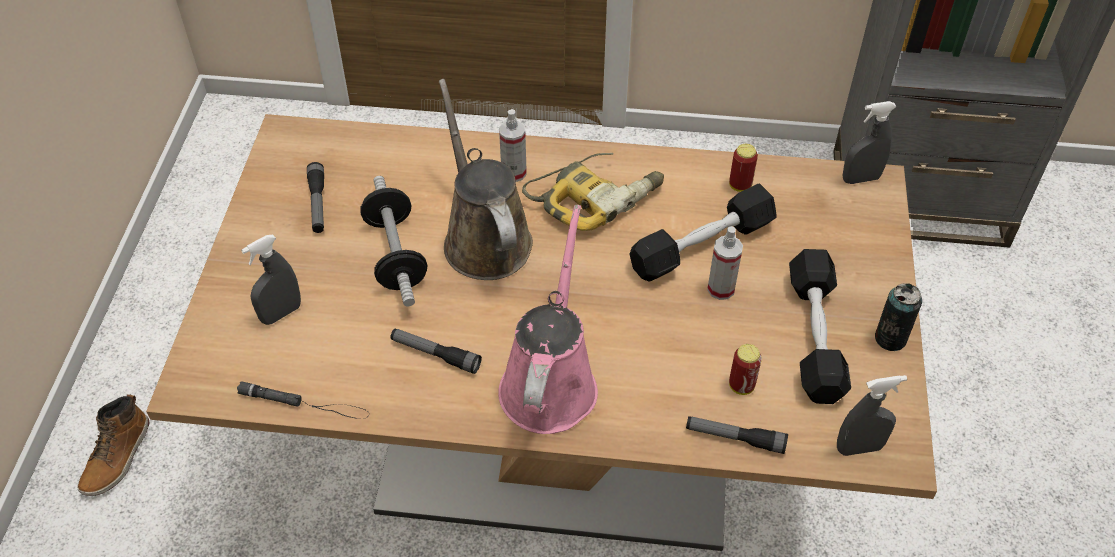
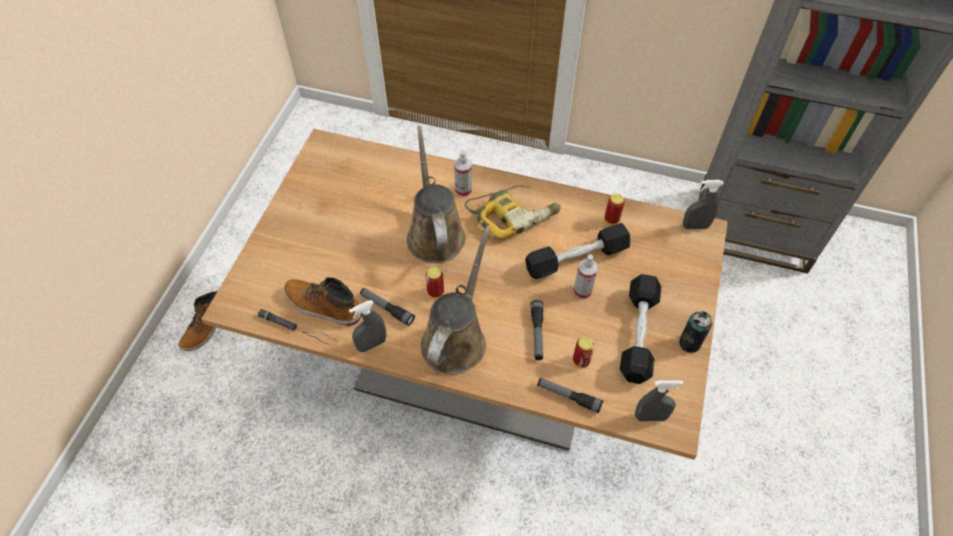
camera: 10 degrees right, 5 degrees up
grey spray bottle [241,235,301,325] -> grey spray bottle moved to [349,300,386,352]
flashlight [307,162,324,233] -> flashlight moved to [530,300,543,360]
dumbbell [360,176,428,306] -> none
pink watering can [498,205,598,434] -> brown watering can [421,227,491,375]
none -> boot [284,277,361,326]
none -> can [426,267,444,298]

